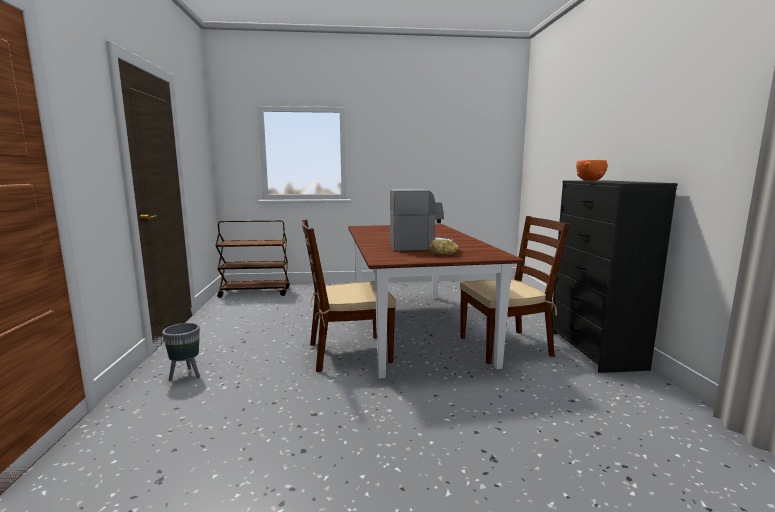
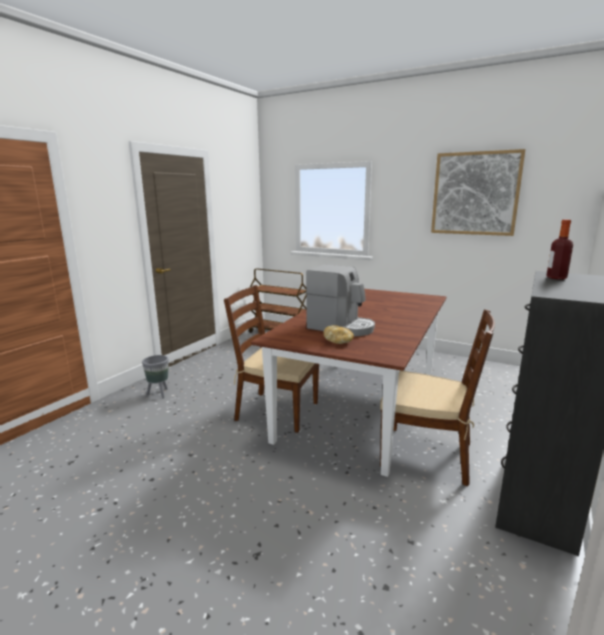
camera: 35 degrees right, 5 degrees up
orange bowl [576,160,608,181] -> bottle [546,220,573,279]
none -> picture [431,149,526,236]

